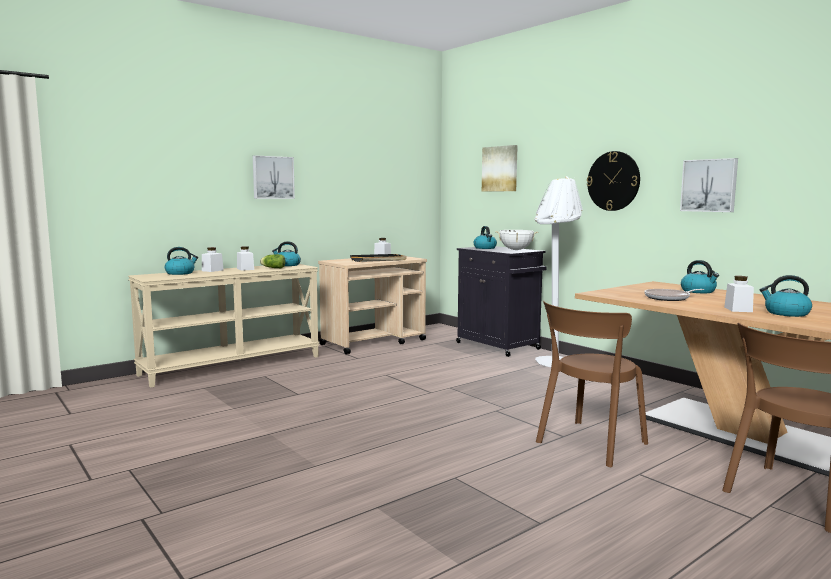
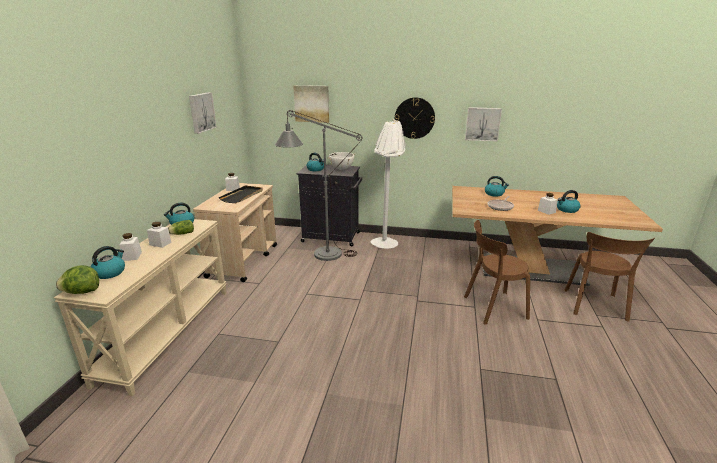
camera: 40 degrees left, 15 degrees up
picture [253,155,295,199] -> picture moved to [189,92,217,134]
brown chair [536,301,648,467] -> brown chair turned 75 degrees clockwise [464,220,530,325]
none -> lettuce [56,265,99,294]
none -> grey floor lamp [275,110,363,261]

